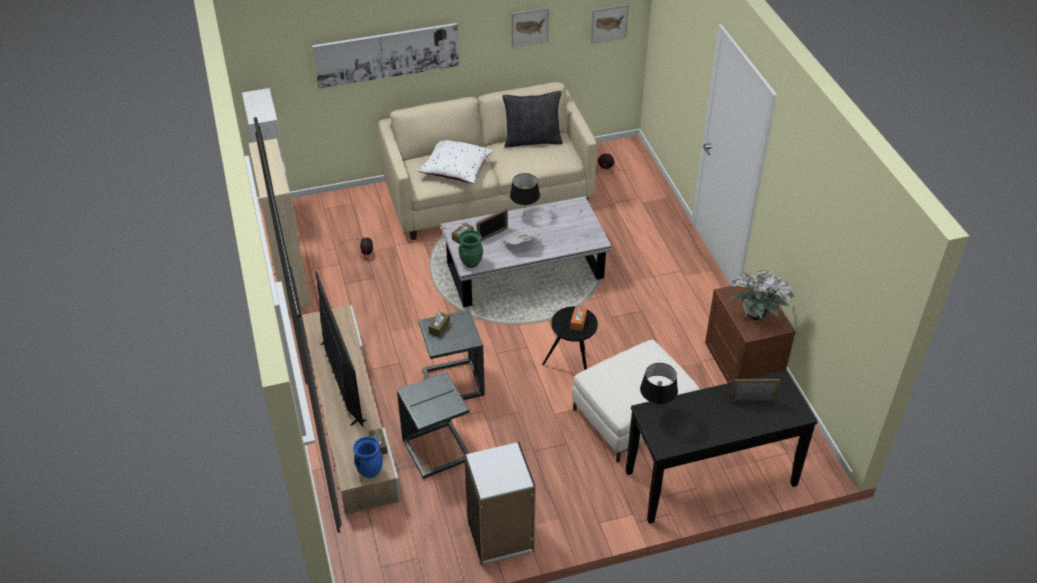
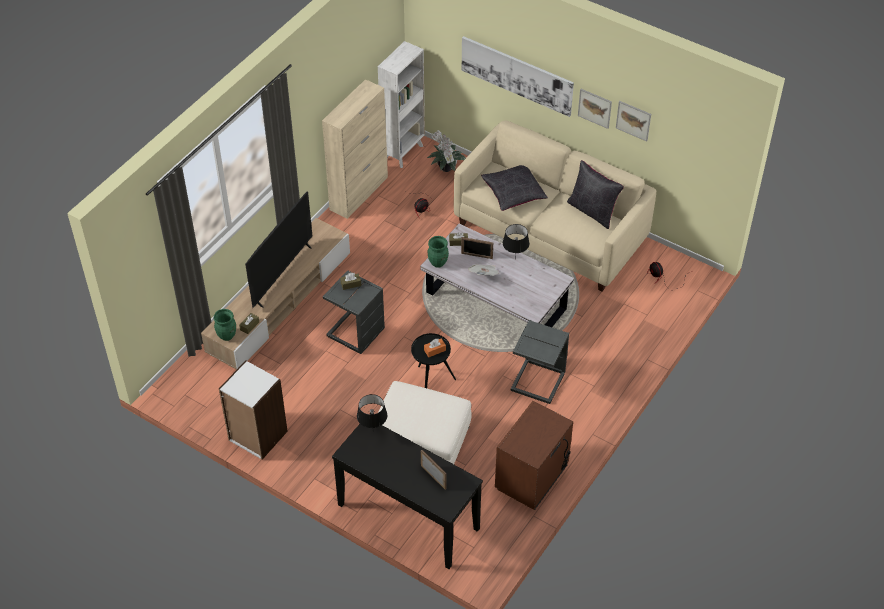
camera: 50 degrees right, 5 degrees up
blue vase [353,436,383,478] -> green vase [213,309,236,341]
grey side table [397,372,470,479] -> grey side table moved to [511,320,569,404]
white pillow [418,140,493,184] -> black pillow [481,165,548,211]
picture [591,4,629,43] -> picture moved to [578,89,612,129]
potted plant [728,270,795,320] -> potted plant moved to [427,130,466,172]

